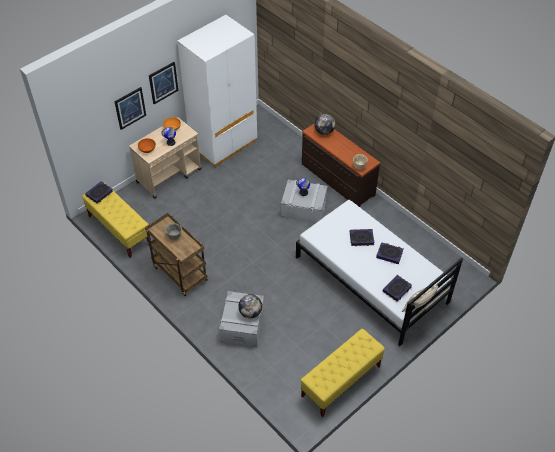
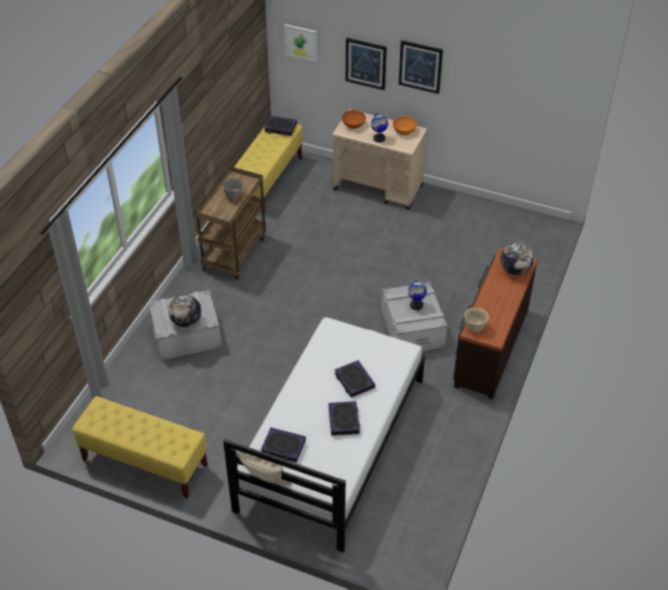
camera: 65 degrees right, 5 degrees down
white wardrobe [177,15,257,167] -> none
none -> picture [284,24,317,61]

